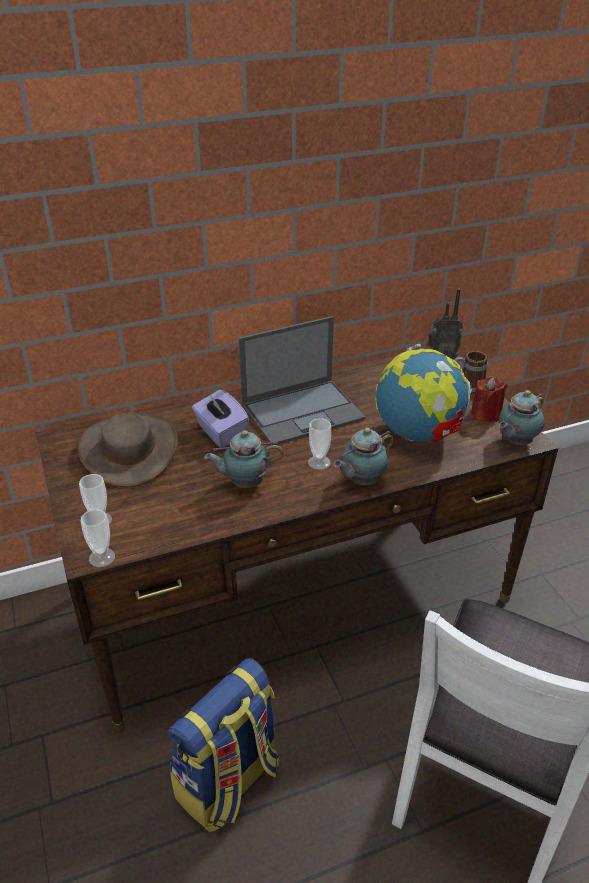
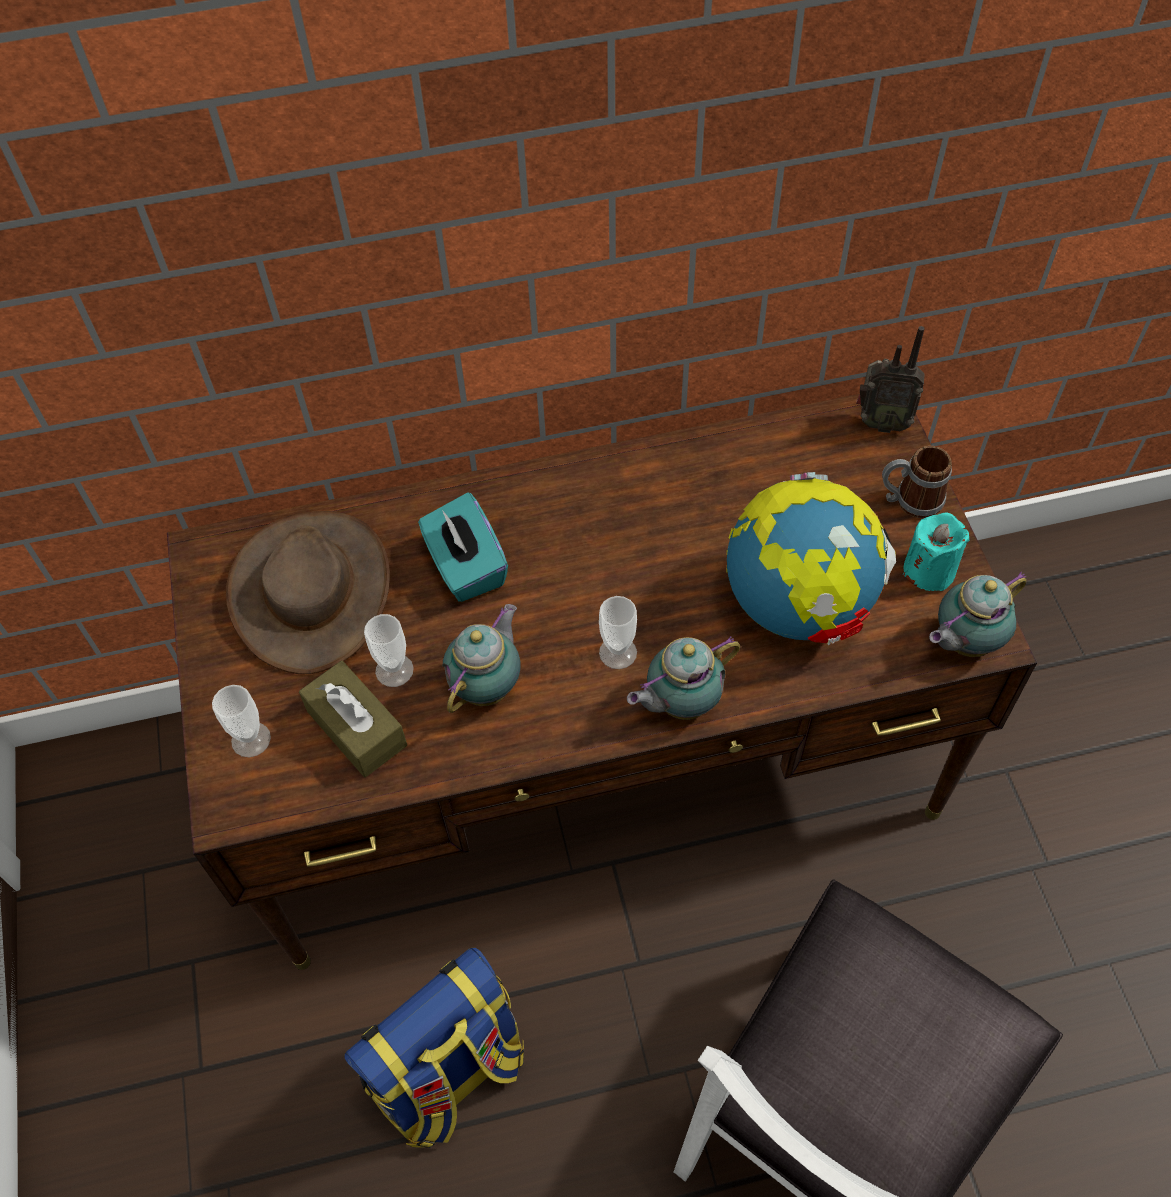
camera: 10 degrees right, 20 degrees up
cup [81,509,115,567] -> cup moved to [364,614,414,687]
purple tissue box [192,390,249,448] -> turquoise tissue box [418,492,508,602]
teapot [204,430,284,488] -> teapot turned 120 degrees clockwise [443,604,521,713]
laptop [239,316,366,445] -> none
red candle [471,376,507,423] -> turquoise candle [903,512,969,591]
none -> brown tissue box [299,661,407,777]

